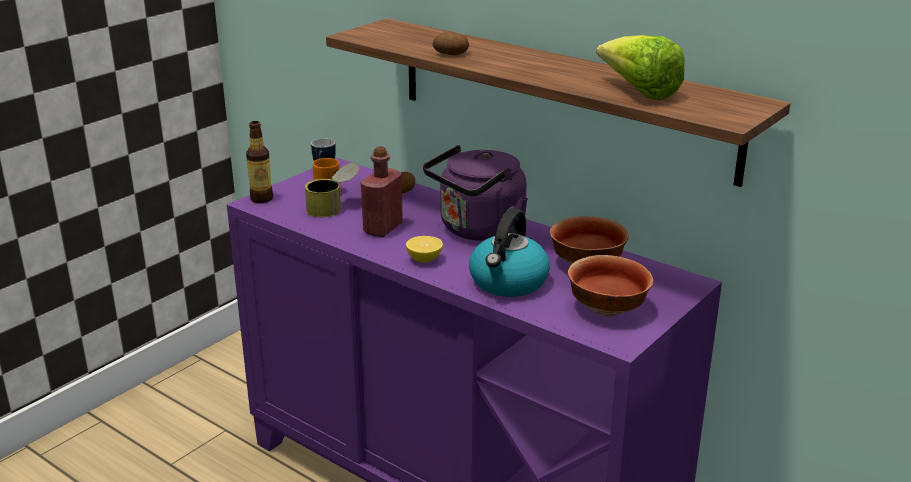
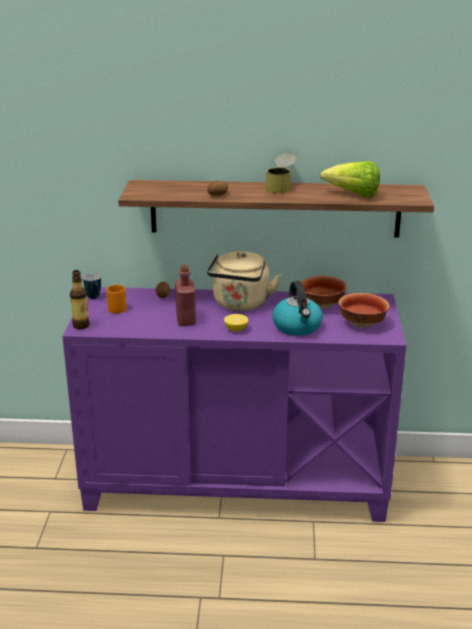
camera: 35 degrees left, 0 degrees up
can [305,163,360,217] -> can moved to [266,153,296,193]
purple kettle [423,145,528,241] -> beige kettle [207,251,281,311]

